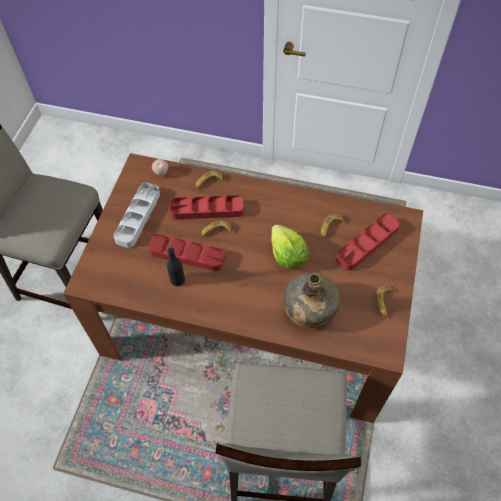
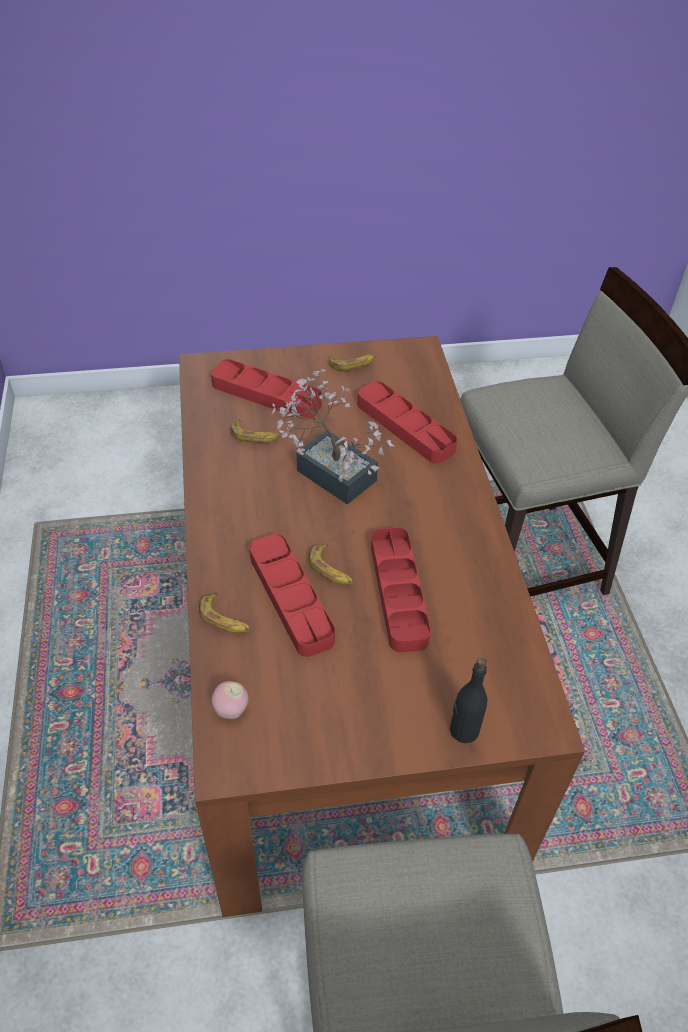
camera: 115 degrees left, 10 degrees down
grey tray [113,183,160,248] -> none
black bottle [167,245,185,286] -> black bottle moved to [450,657,488,743]
lettuce [271,224,309,269] -> potted plant [272,369,395,505]
green bottle [284,272,341,328] -> red tray [358,381,457,464]

